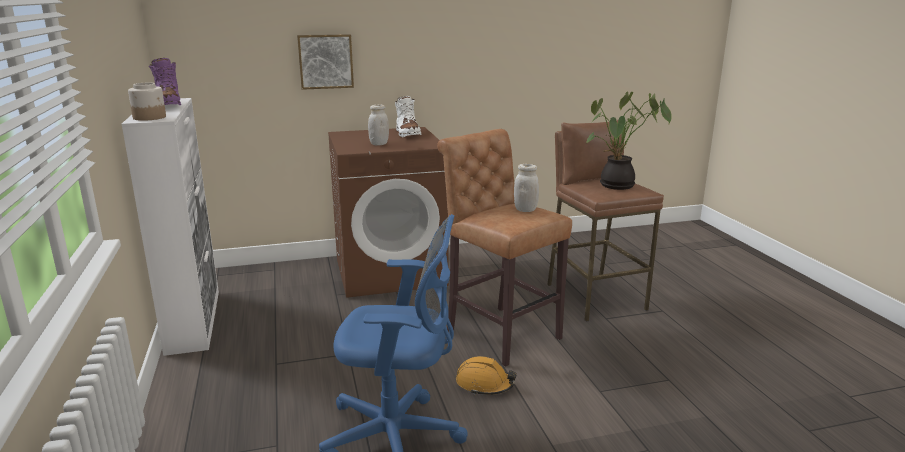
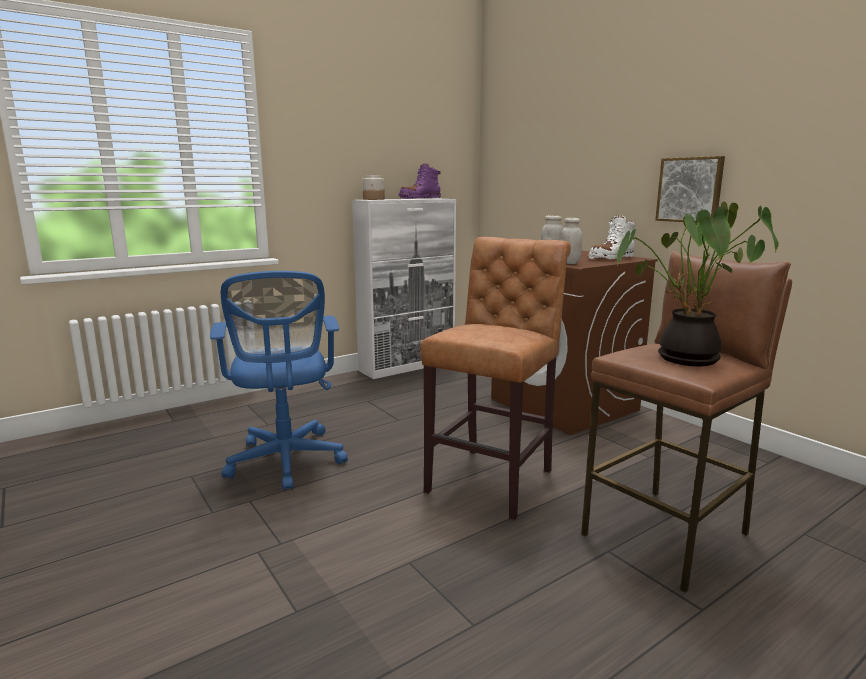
camera: 70 degrees right, 5 degrees down
picture [297,34,354,90] -> picture moved to [655,156,725,223]
orange hard hat [456,356,517,395] -> none
white jar [514,164,539,212] -> white jar moved to [561,218,582,264]

